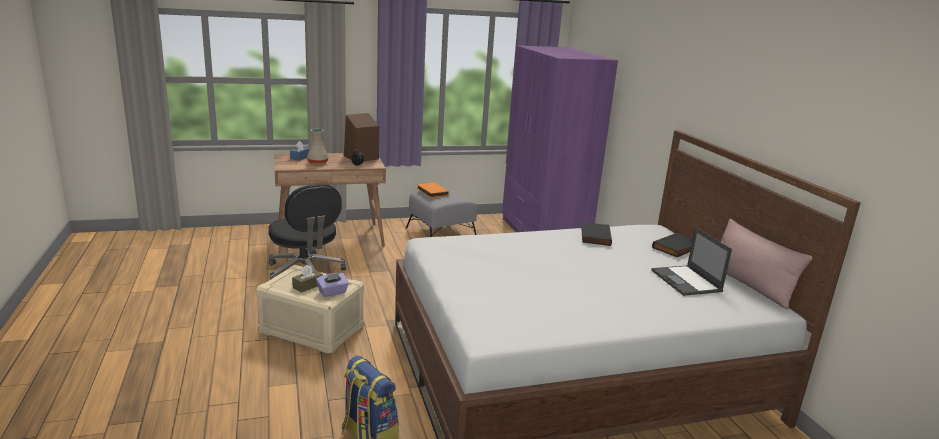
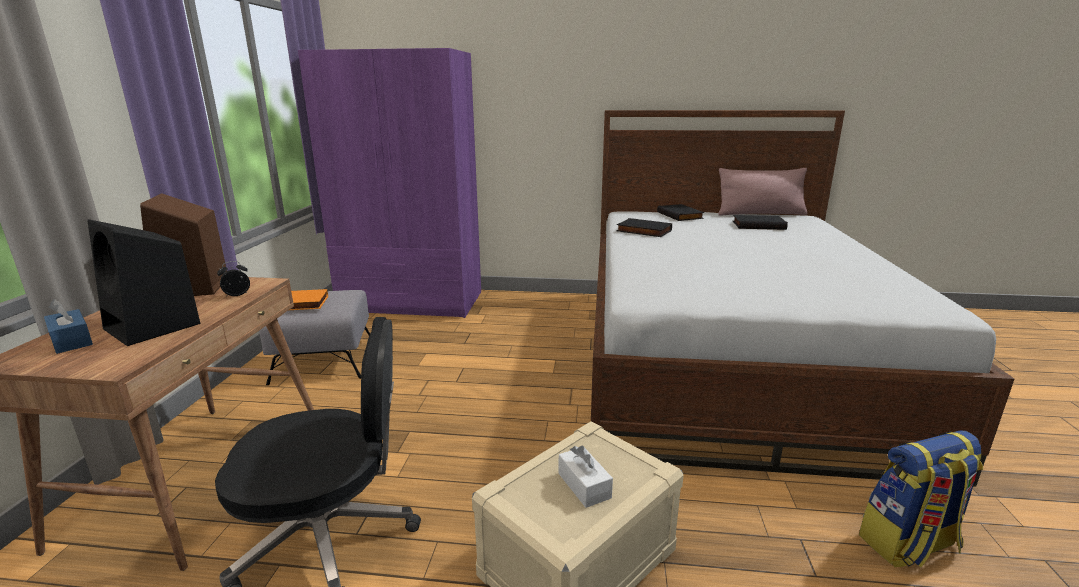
camera: 65 degrees left, 0 degrees up
brown tissue box [292,265,323,293] -> white tissue box [558,446,613,508]
beige vase [307,129,328,165] -> black speaker [88,219,201,346]
purple tissue box [316,273,349,297] -> none
laptop [651,227,732,296] -> black book [733,215,788,230]

